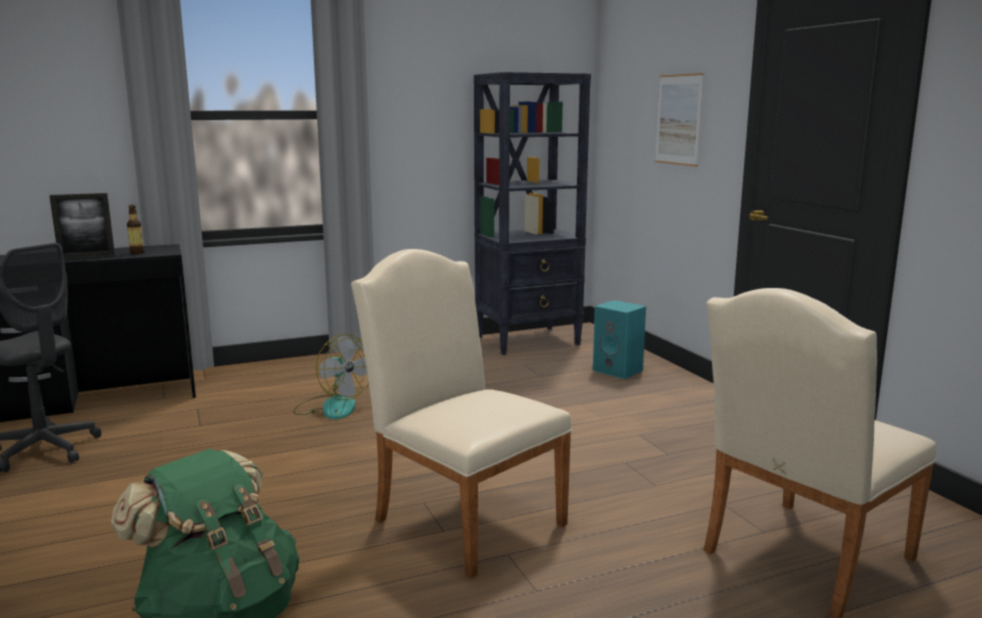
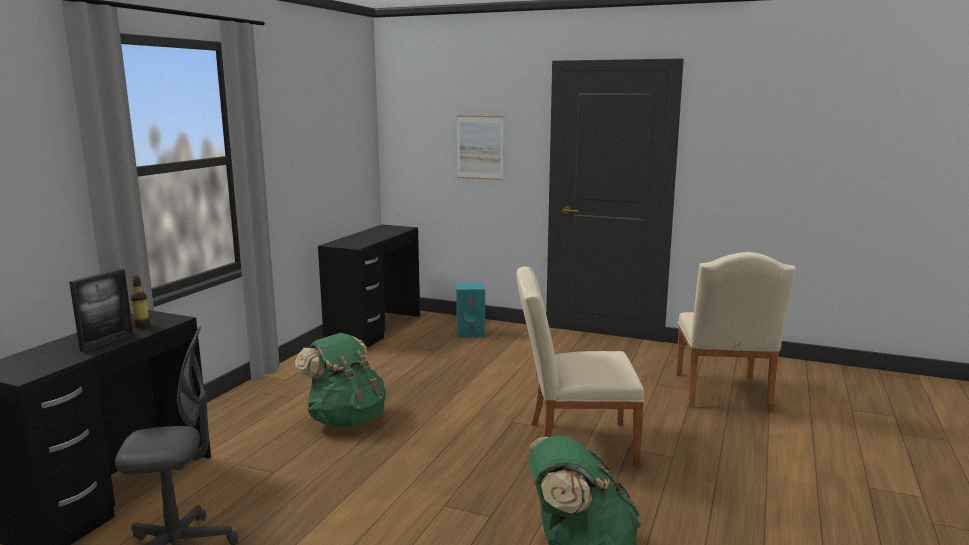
camera: 45 degrees left, 0 degrees up
fan [293,334,369,419] -> green backpack [295,333,386,428]
black bookcase [474,72,591,355] -> black desk [318,225,420,348]

